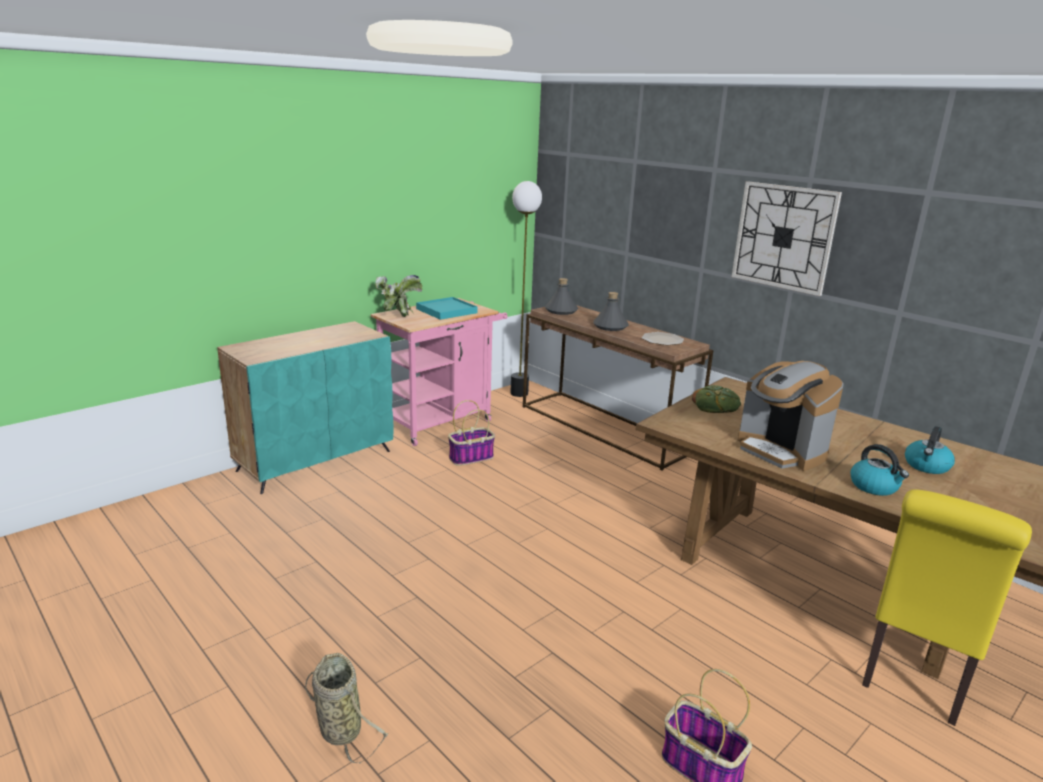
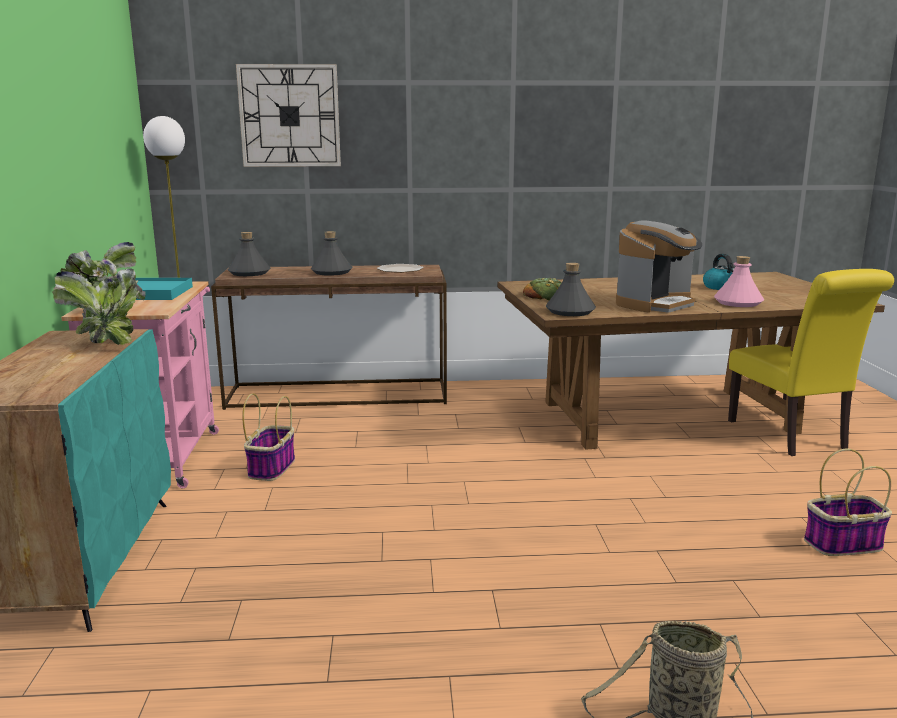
camera: 50 degrees left, 5 degrees down
wall clock [732,181,842,296] -> wall clock moved to [236,64,341,167]
coffee machine [738,361,844,471] -> coffee machine turned 45 degrees counterclockwise [616,220,702,313]
kettle [851,444,909,496] -> pink bottle [714,256,764,307]
none -> potted plant [52,268,139,345]
none -> grey bottle [546,263,596,316]

